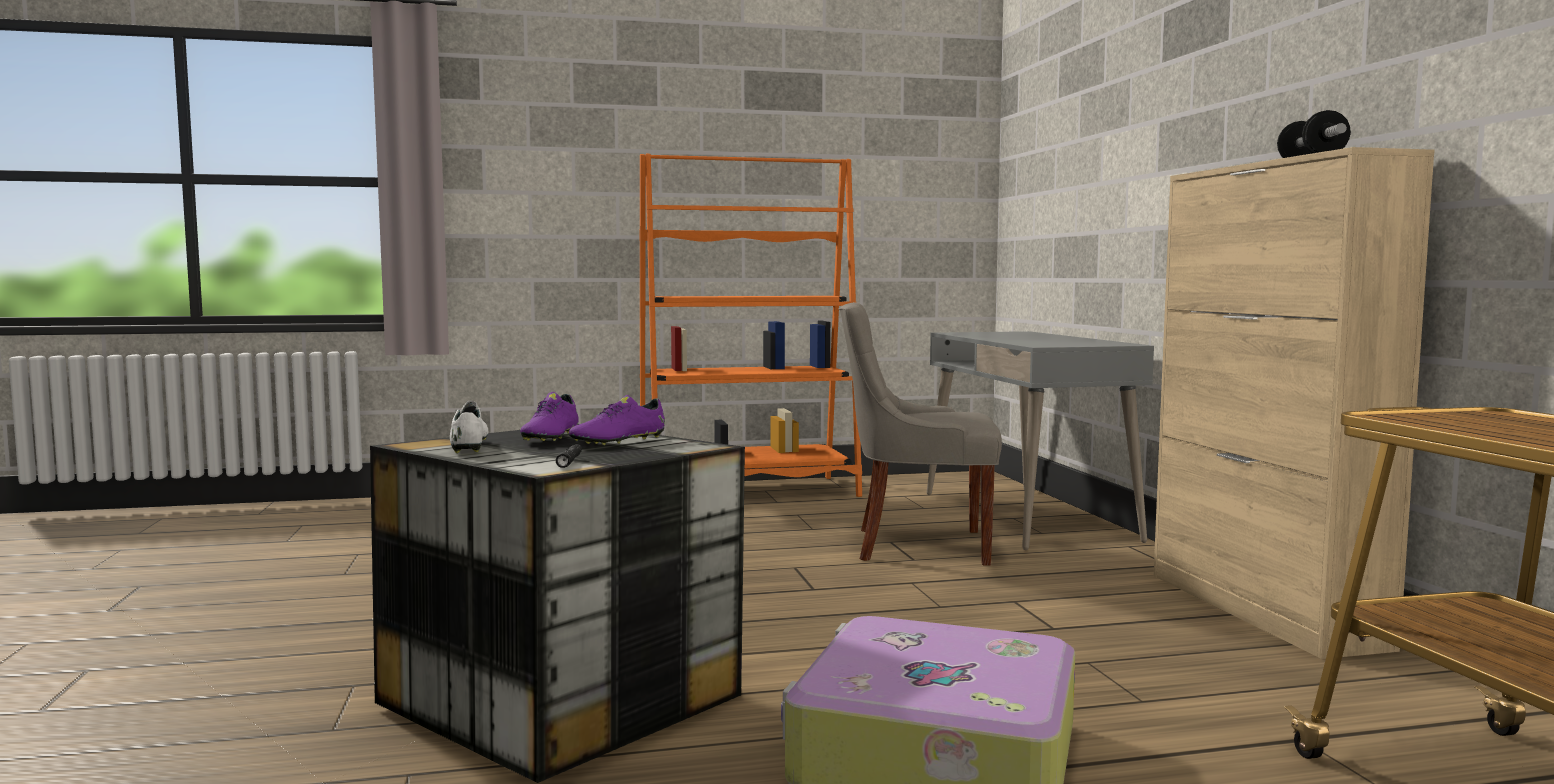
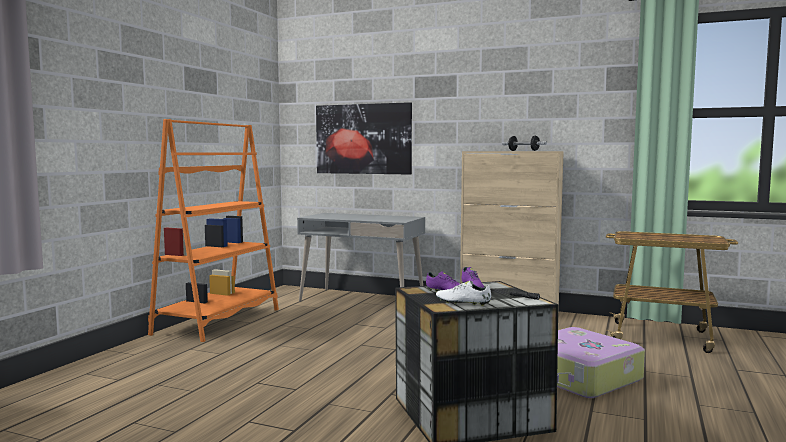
camera: 55 degrees left, 0 degrees up
grey chair [839,302,1002,566] -> none
none -> picture [316,102,412,174]

